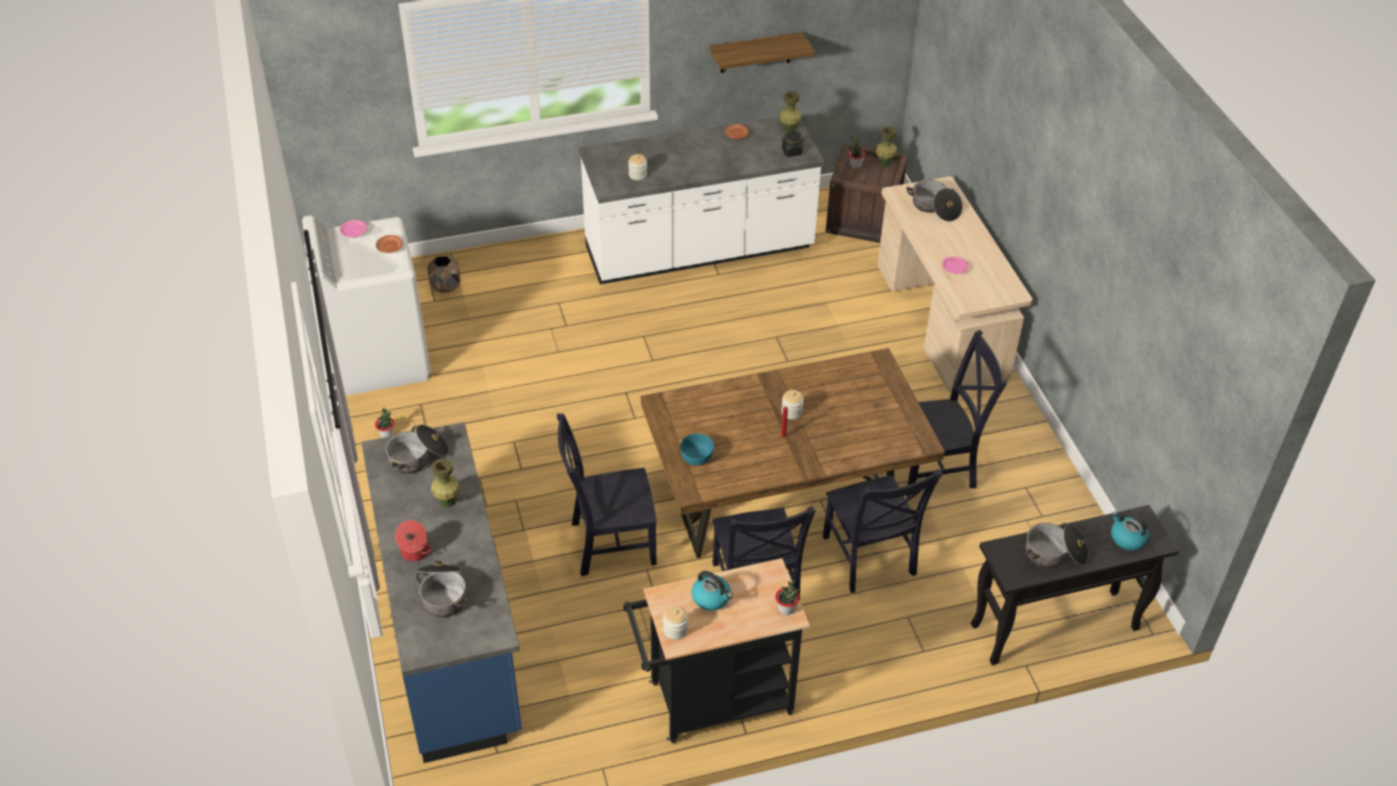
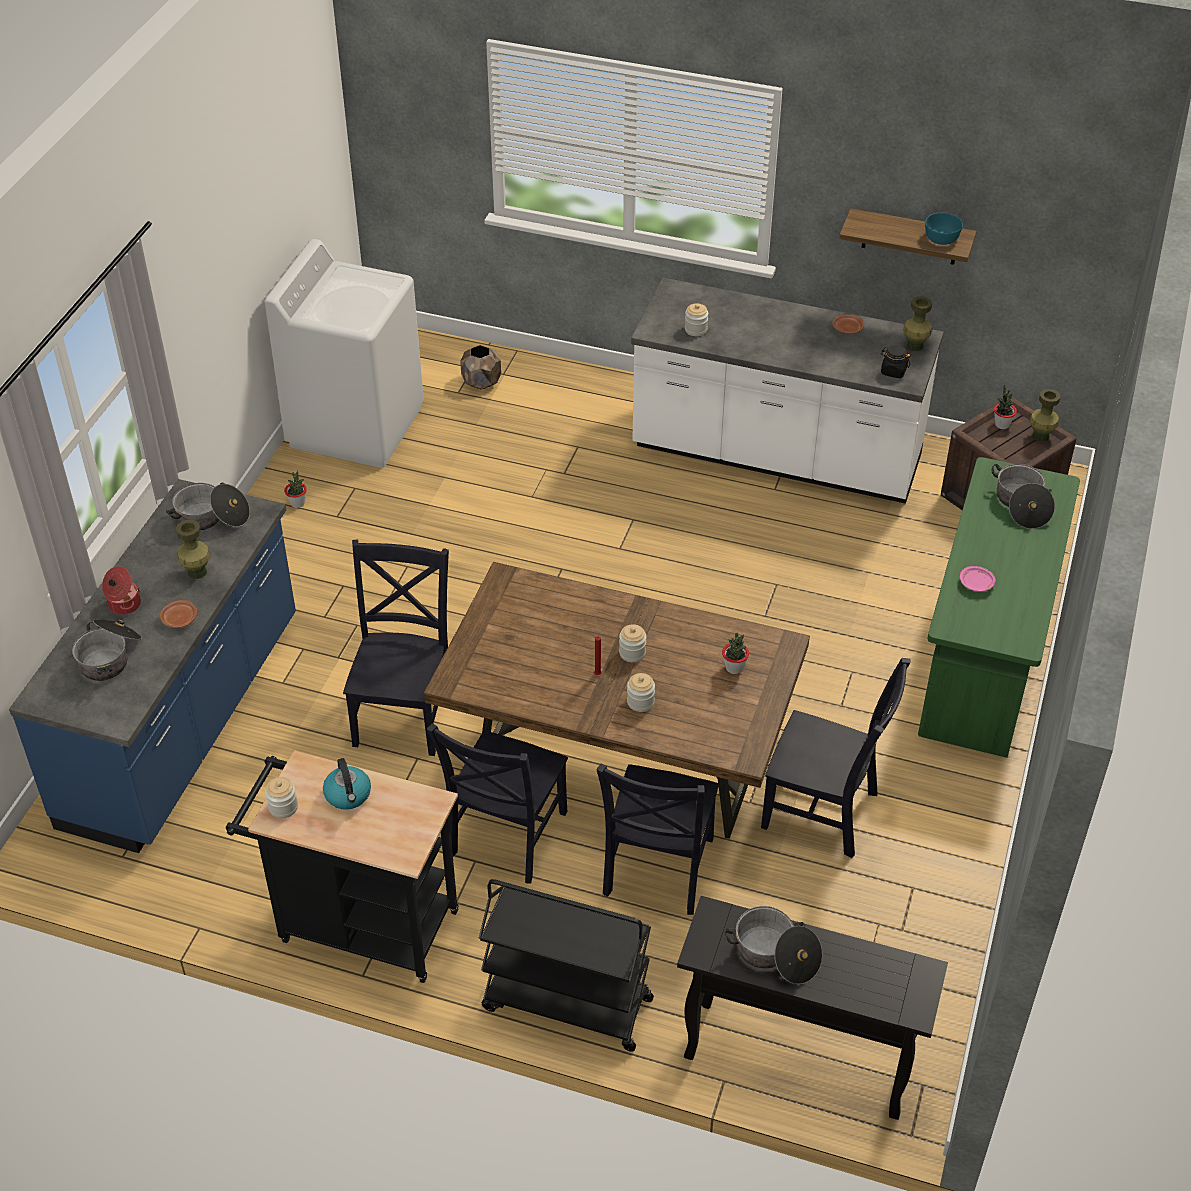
camera: 35 degrees right, 0 degrees up
pink plate [340,220,367,238] -> none
brown plate [376,235,403,253] -> brown plate moved to [160,600,197,628]
black chair [557,413,657,576] -> black chair turned 75 degrees clockwise [343,539,449,756]
turquoise bowl [680,434,714,466] -> turquoise bowl moved to [925,213,963,245]
potted plant [775,580,800,615] -> potted plant moved to [722,633,749,674]
beige desk [877,177,1032,392] -> green desk [918,457,1080,758]
kettle [1111,511,1149,550] -> none
none -> black cart [479,879,654,1052]
none -> jar [627,673,655,712]

